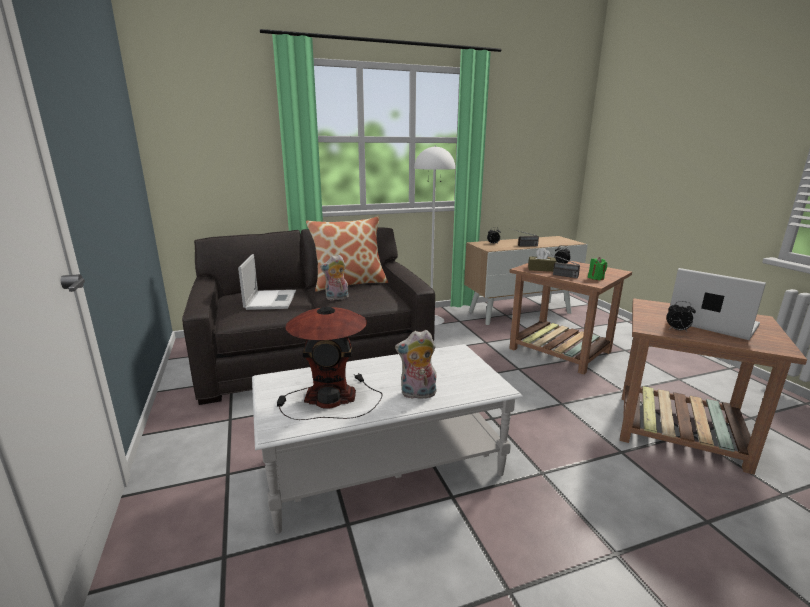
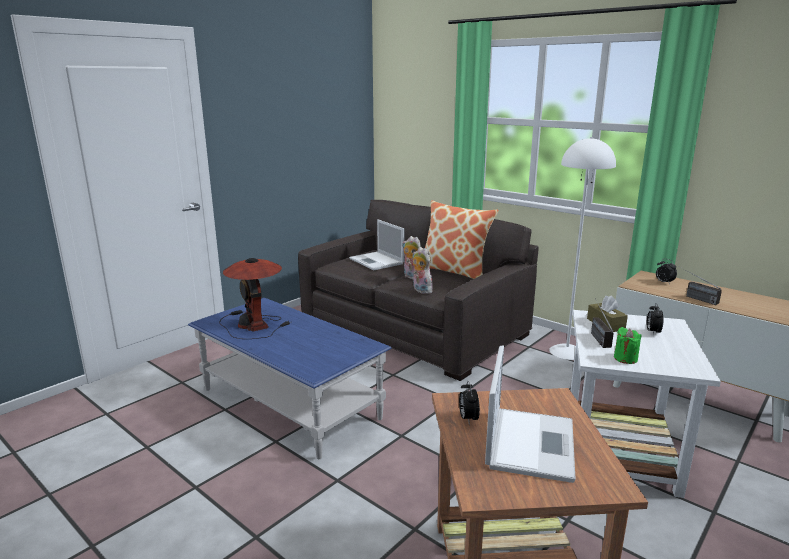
camera: 60 degrees right, 0 degrees up
laptop [238,254,296,310] -> laptop turned 90 degrees clockwise [349,219,404,270]
white coffee table [252,344,523,534] -> blue coffee table [188,298,392,459]
plush toy [395,330,437,399] -> plush toy moved to [413,247,433,294]
brown side table [509,257,632,375] -> white side table [570,310,721,498]

